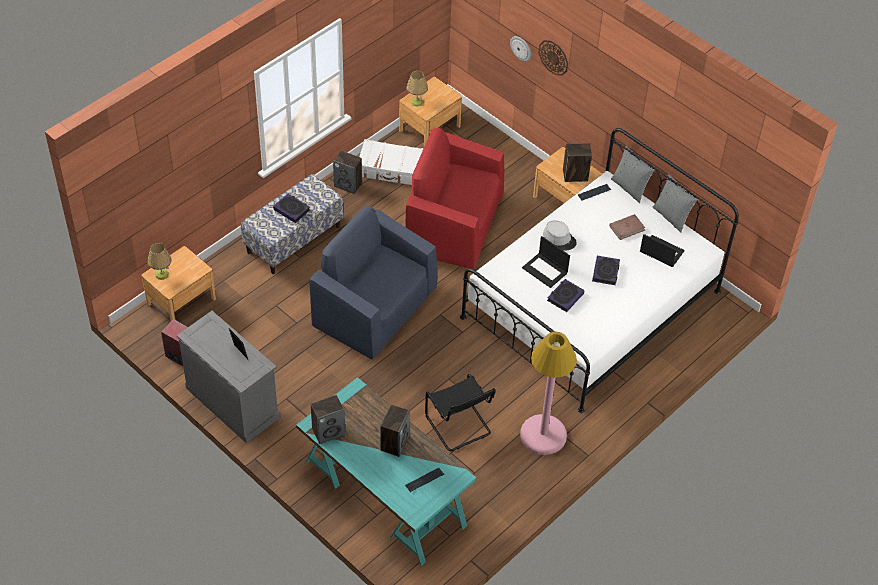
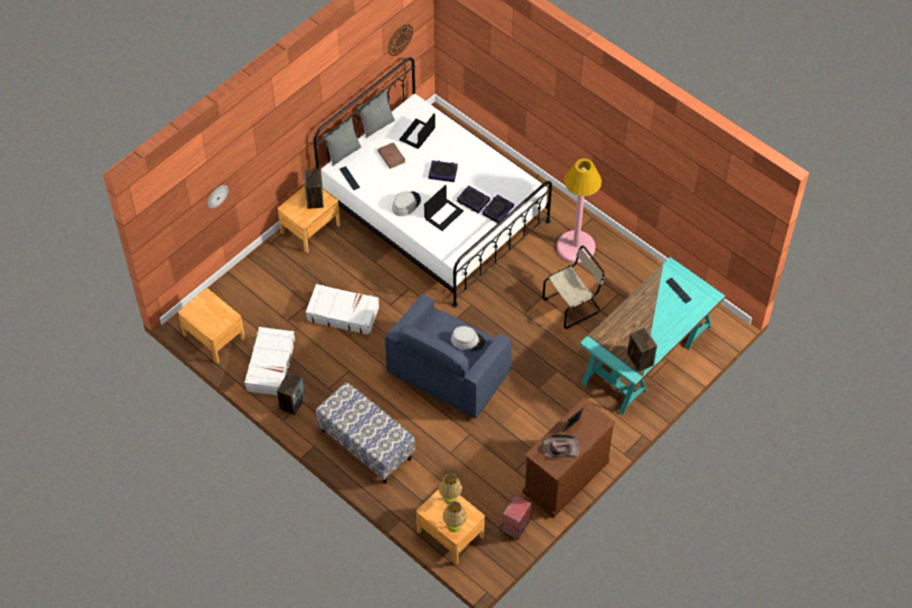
camera: 90 degrees left, 5 degrees up
grey dresser [177,311,280,443] -> brown dresser [523,398,615,518]
book [273,194,310,223] -> book moved to [482,194,514,223]
speaker [380,405,410,457] -> none
red armchair [405,128,504,269] -> white suitcase [306,284,379,335]
table lamp [406,71,428,107] -> table lamp moved to [439,473,462,504]
black chair [425,374,496,451] -> beige chair [543,245,605,329]
wall clock [538,40,568,76] -> wall clock moved to [388,24,413,56]
none -> grey hat [451,326,486,352]
none -> brown hat [542,434,580,458]

